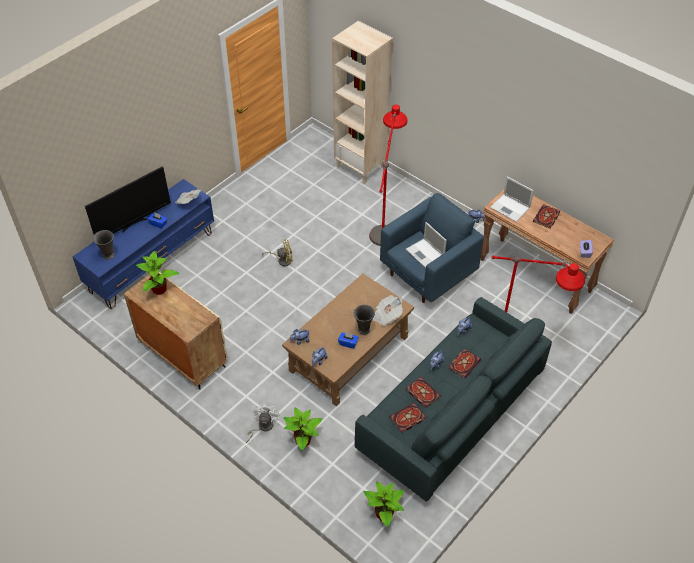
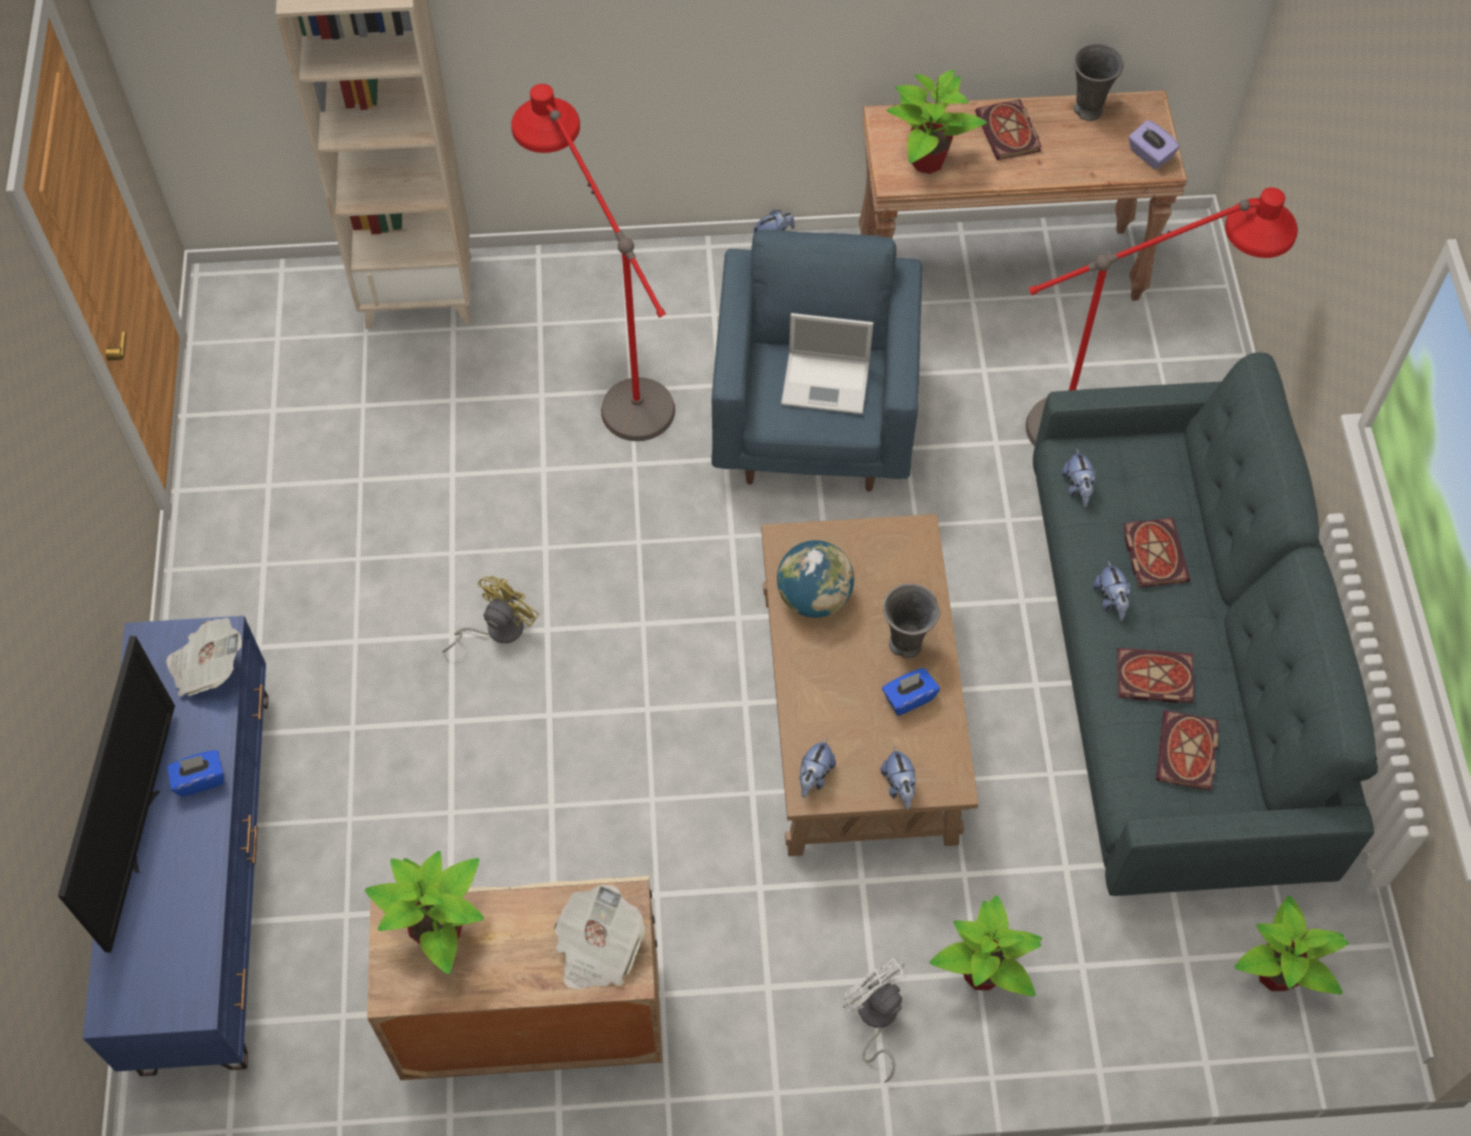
camera: 45 degrees left, 10 degrees up
grey vase [93,230,115,260] -> grey vase moved to [1073,43,1124,121]
newspaper [373,295,403,326] -> newspaper moved to [554,884,645,989]
laptop [490,176,534,222] -> potted plant [886,70,987,174]
none -> globe [777,540,854,618]

